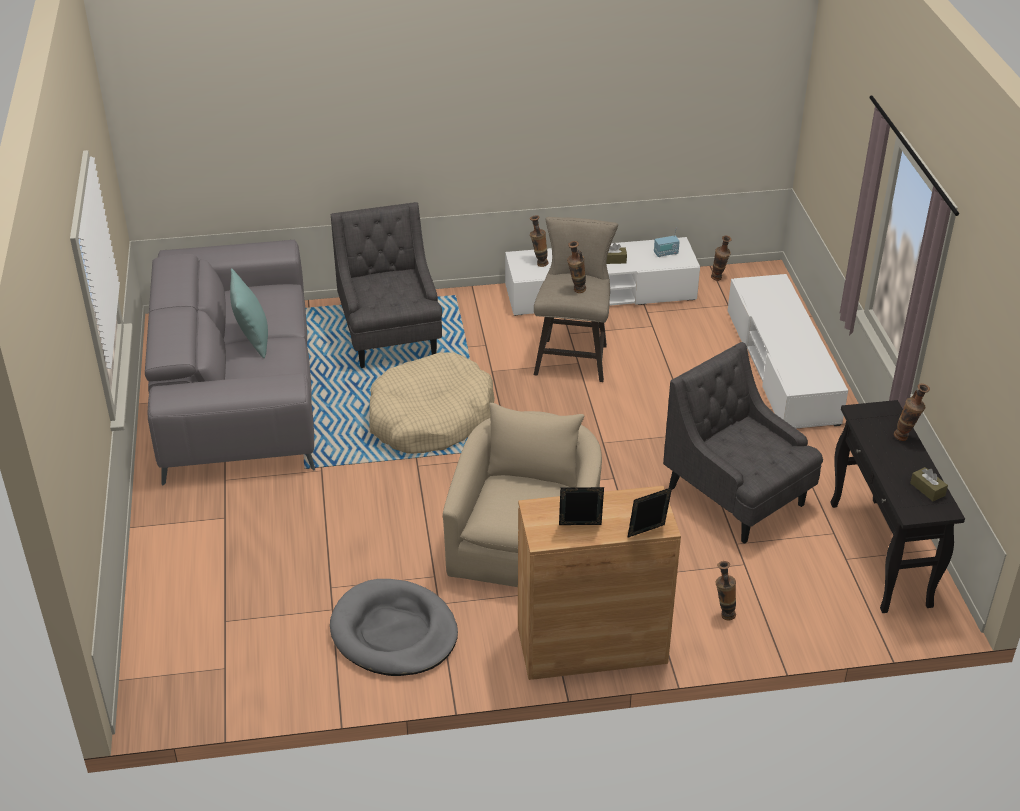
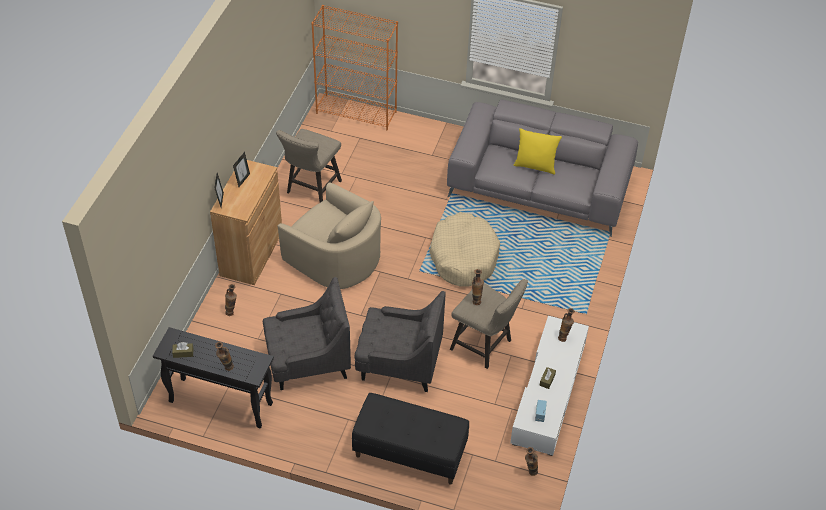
camera: 115 degrees right, 10 degrees up
turquoise pillow [230,268,268,358] -> yellow pillow [514,128,562,175]
grey dog bed [330,579,458,676] -> beige stool [276,129,342,202]
grey armchair [331,202,442,368] -> grey armchair moved to [354,291,446,392]
white tv stand [728,274,848,428] -> black bench [352,393,469,484]
none -> orange bookcase [311,5,398,131]

